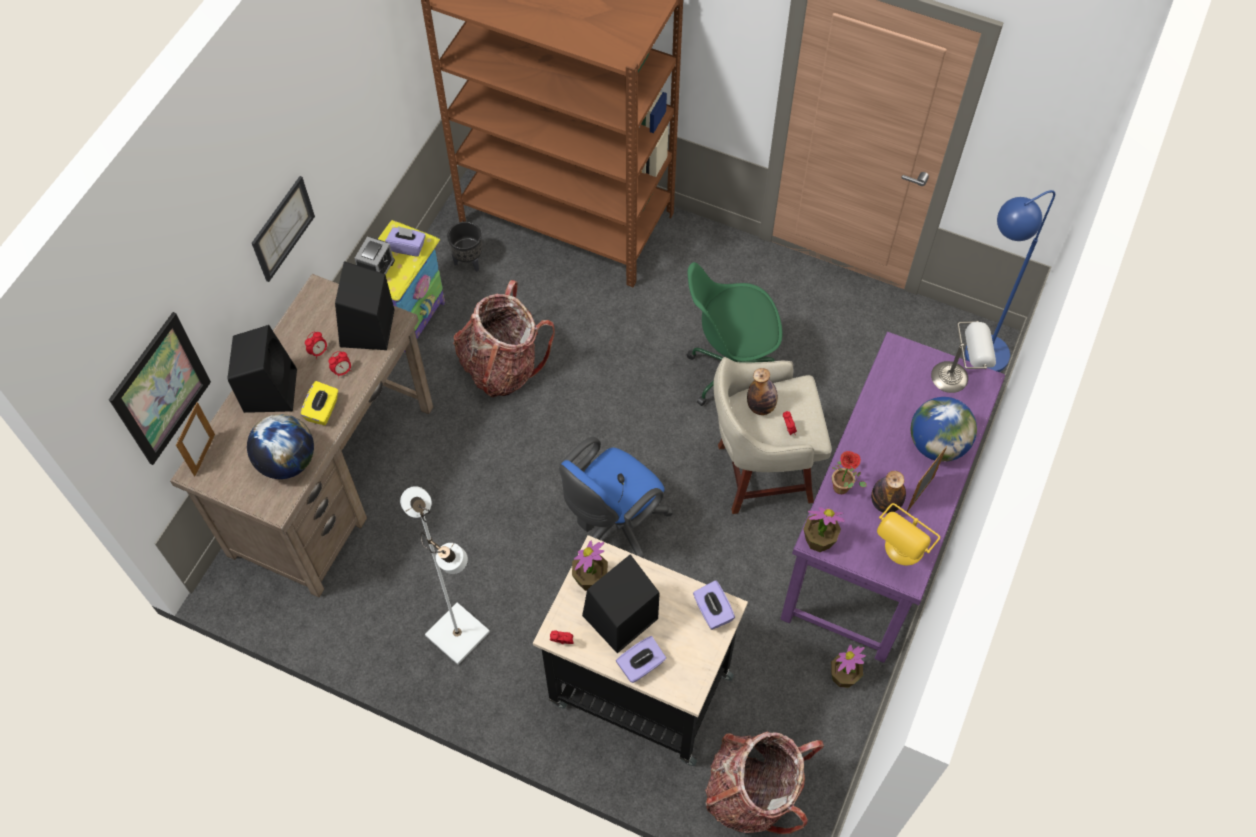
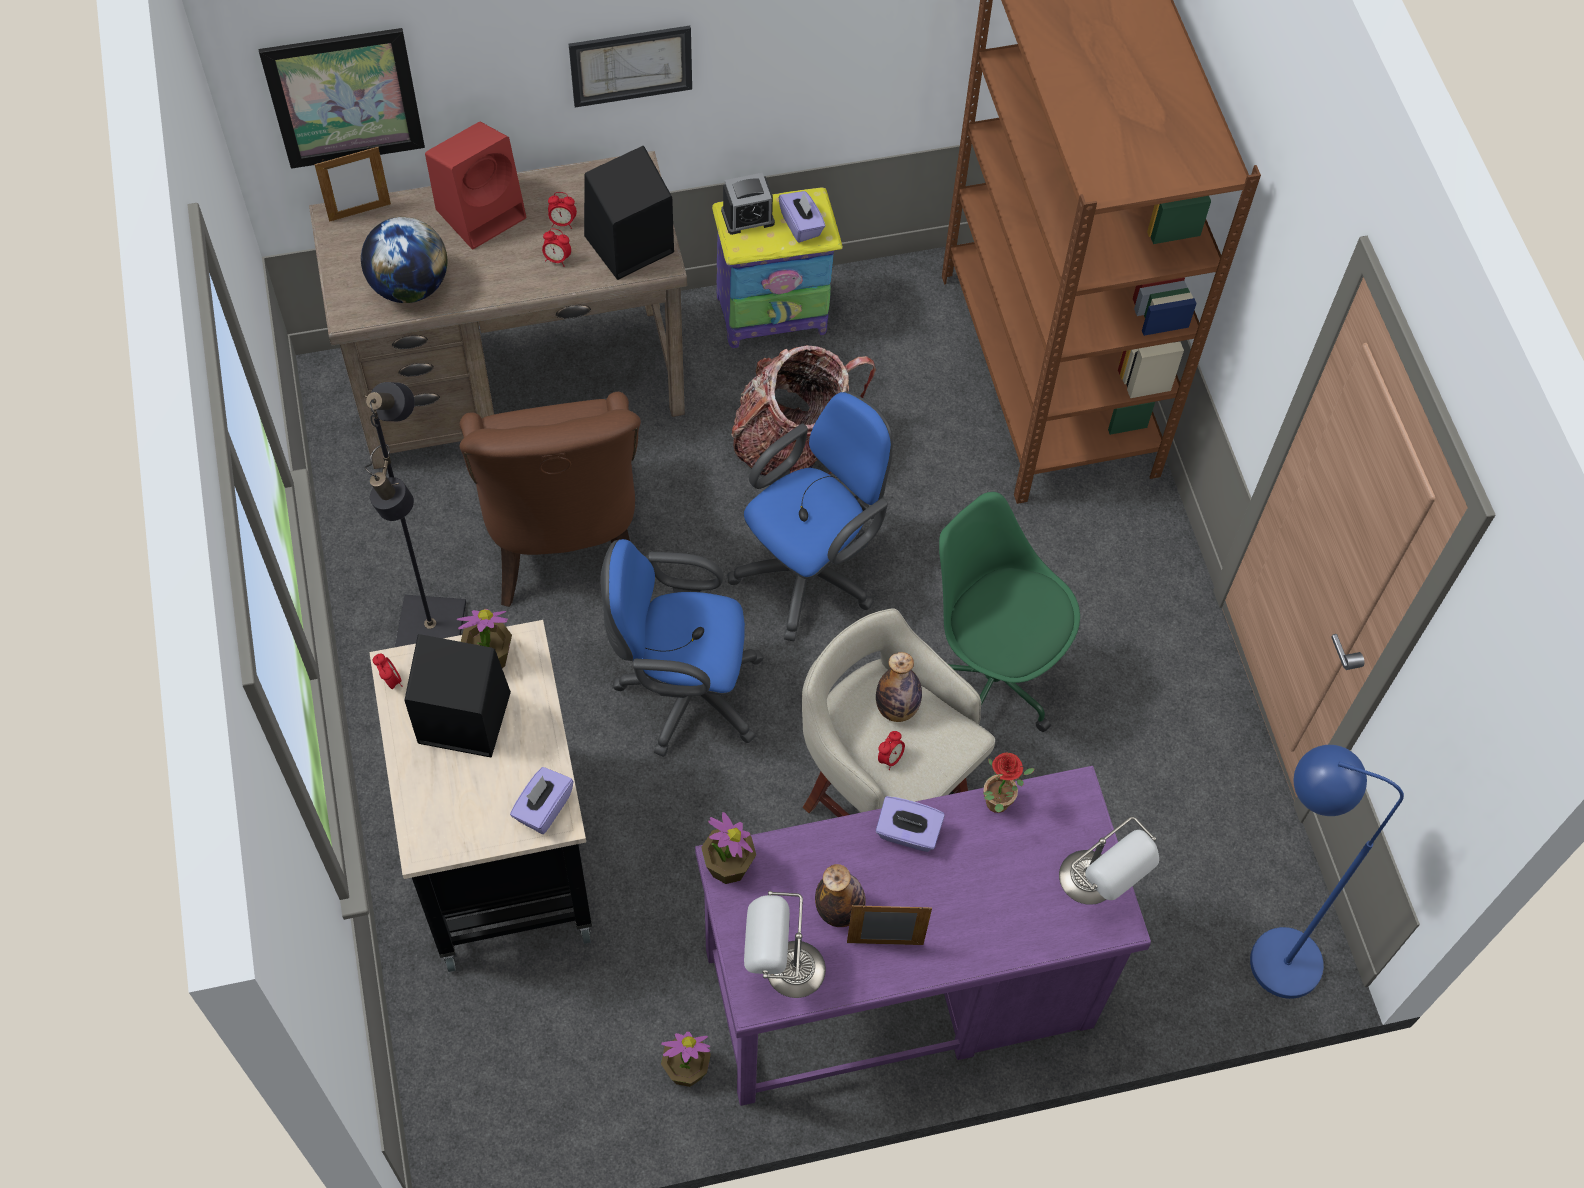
camera: 50 degrees right, 0 degrees up
black speaker [228,325,297,413] -> red speaker [425,122,526,250]
yellow tissue box [300,381,338,425] -> none
white floor lamp [400,486,490,665] -> black floor lamp [364,382,466,647]
black planter [447,222,483,272] -> none
purple tissue box [616,636,666,683] -> purple tissue box moved to [876,796,945,852]
backpack [705,732,824,834] -> none
potted plant [832,451,867,494] -> potted plant moved to [983,753,1035,813]
yellow table lamp [877,503,940,565] -> white table lamp [744,891,826,998]
globe [911,397,977,462] -> none
none -> brown chair [460,392,641,607]
none -> blue office chair [727,391,893,641]

